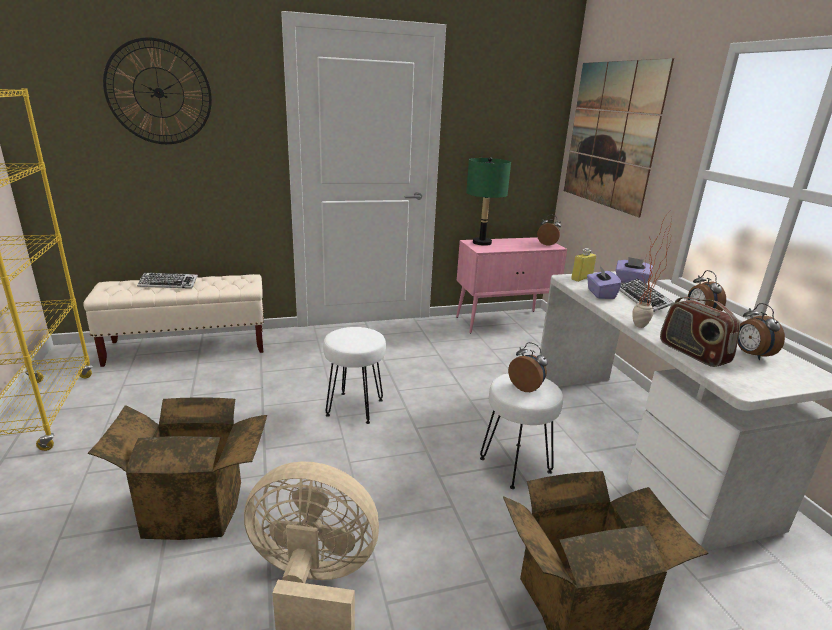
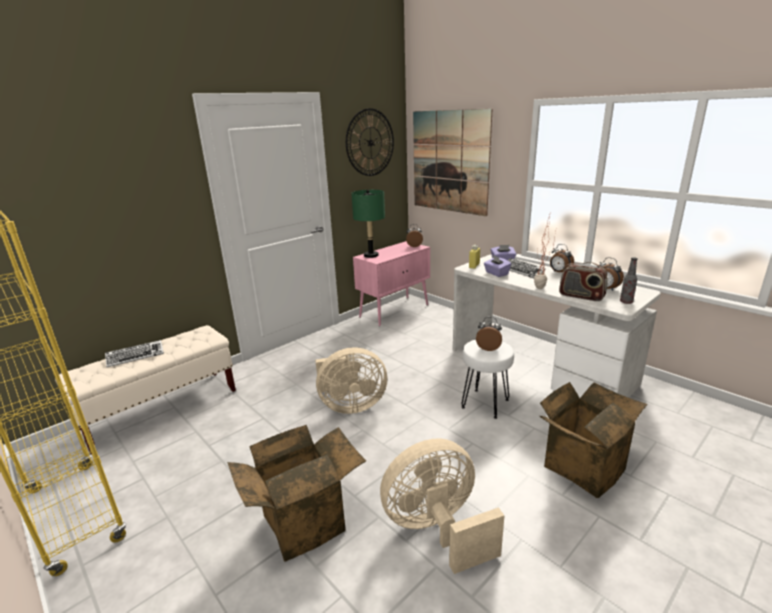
camera: 25 degrees left, 0 degrees up
wall clock [103,37,212,144] -> wall clock moved to [346,108,394,176]
white stool [323,327,386,424] -> beige fan [315,347,387,414]
none -> bottle [620,257,638,304]

